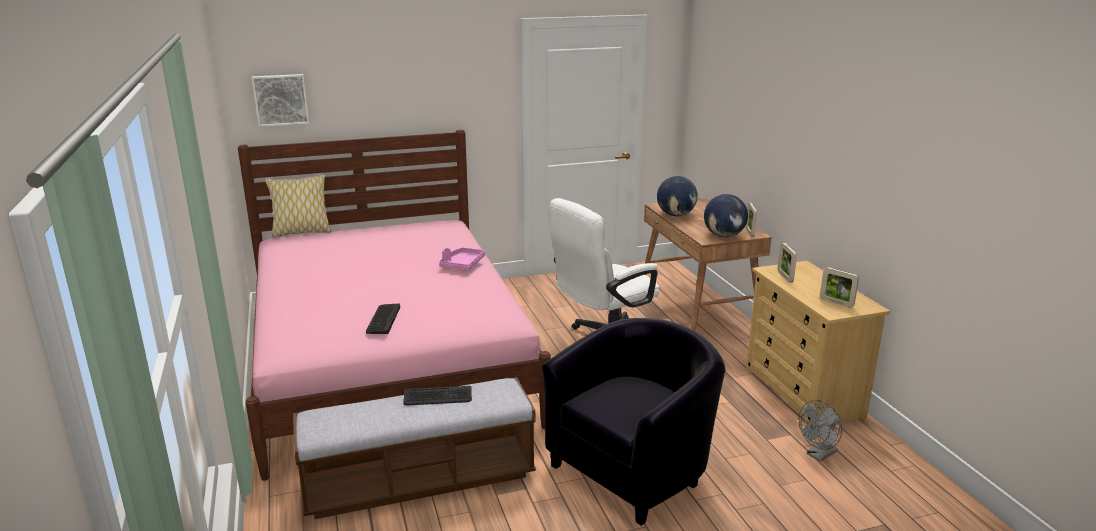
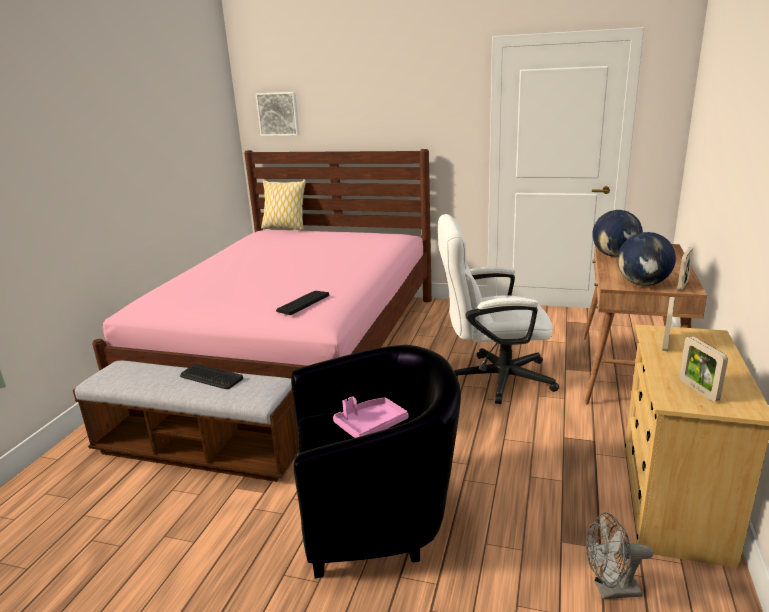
camera: 35 degrees right, 0 degrees up
keyboard [366,303,400,334] -> keyboard moved to [276,291,329,315]
pink tray [439,248,485,270] -> pink tray moved to [333,396,408,438]

